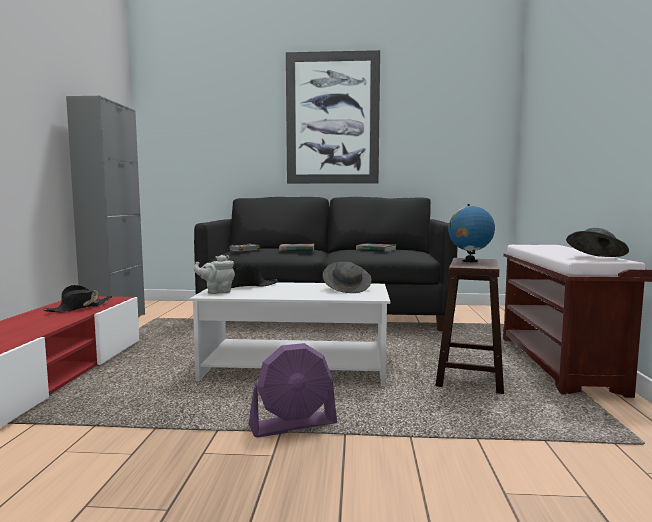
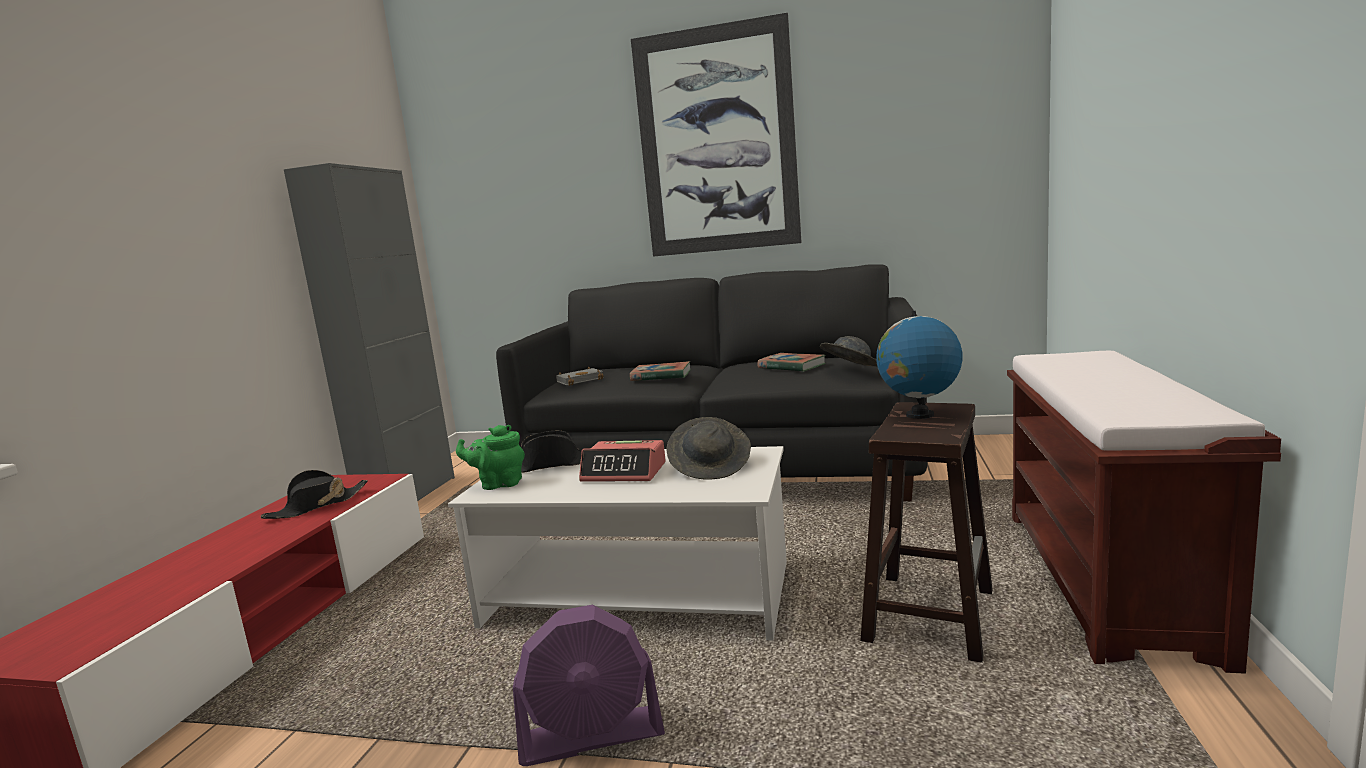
camera: 10 degrees right, 5 degrees up
grey teapot [194,255,235,294] -> green teapot [456,425,525,490]
grey hat [566,228,629,257] -> grey hat moved to [820,336,877,367]
none -> alarm clock [579,440,666,482]

